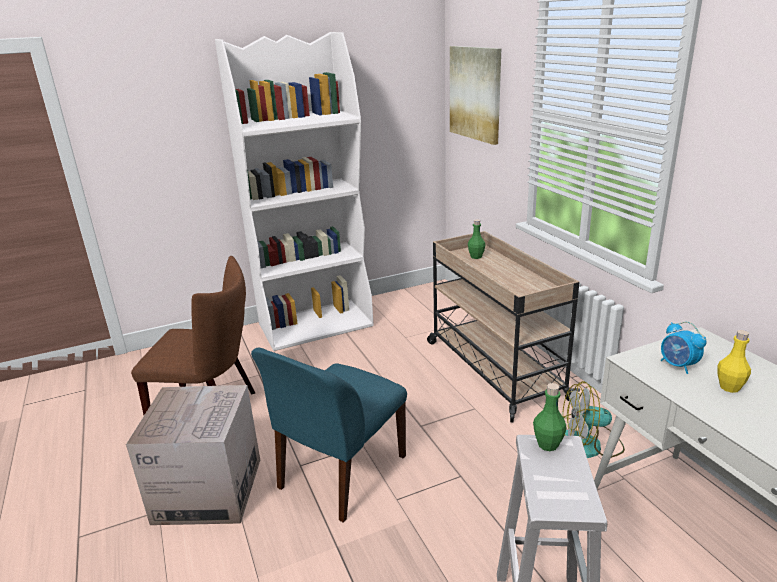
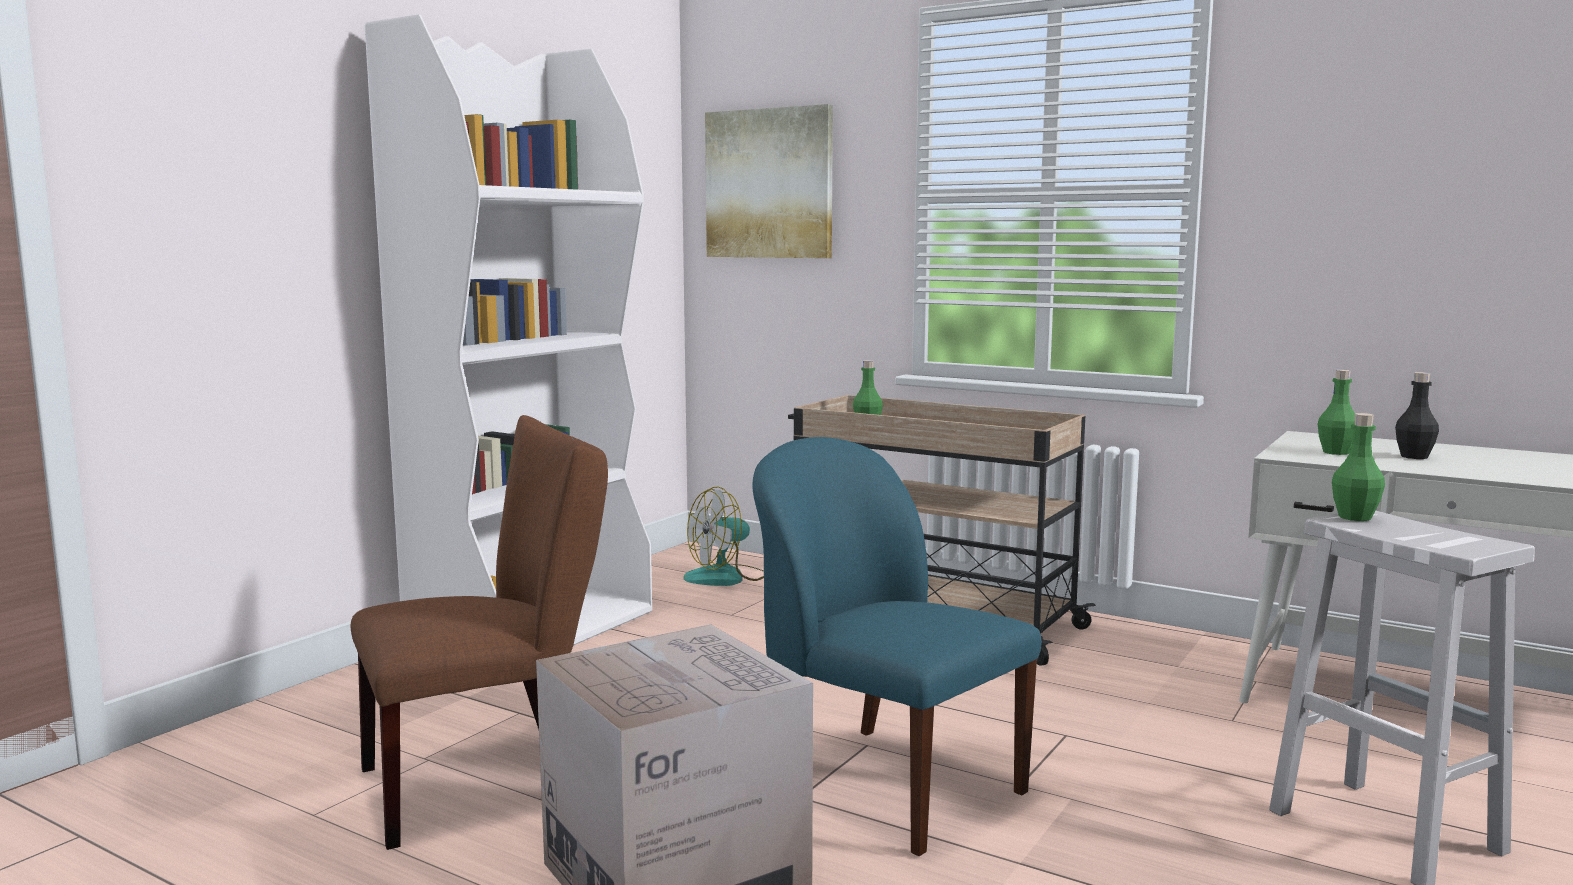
camera: 35 degrees left, 15 degrees down
blue chair [251,348,407,523] -> blue chair turned 135 degrees clockwise [752,437,1042,856]
fan [562,381,625,458] -> fan moved to [684,487,764,586]
alarm clock [660,322,707,374] -> green bottle [1318,369,1355,455]
yellow bottle [718,330,751,393] -> black bottle [1395,372,1439,459]

